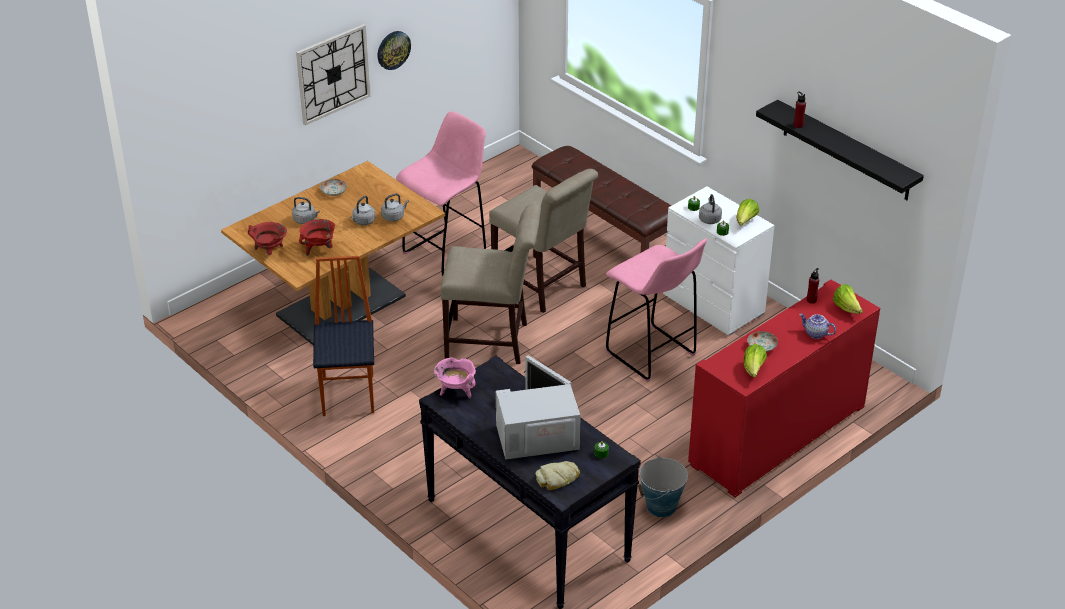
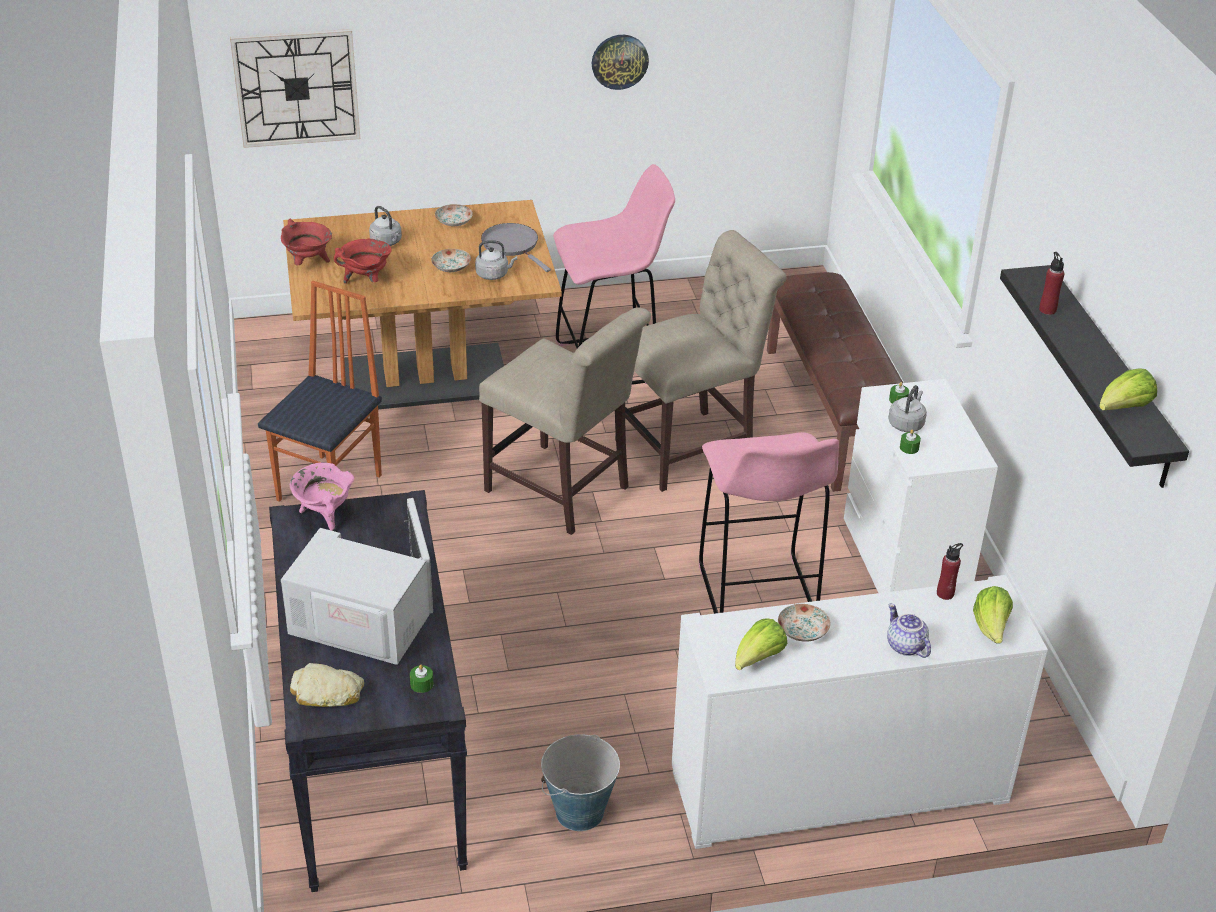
camera: 30 degrees right, 0 degrees up
wall clock [296,24,370,125] -> wall clock moved to [230,29,360,148]
grey kettle [350,196,376,225] -> plate [431,249,471,272]
beige chair [489,169,598,313] -> beige chair turned 105 degrees counterclockwise [615,230,786,492]
red cabinet [688,279,880,497] -> white cabinet [672,575,1048,849]
lettuce [736,199,759,226] -> lettuce moved to [1099,368,1157,411]
none -> grey frying pan [481,223,551,272]

